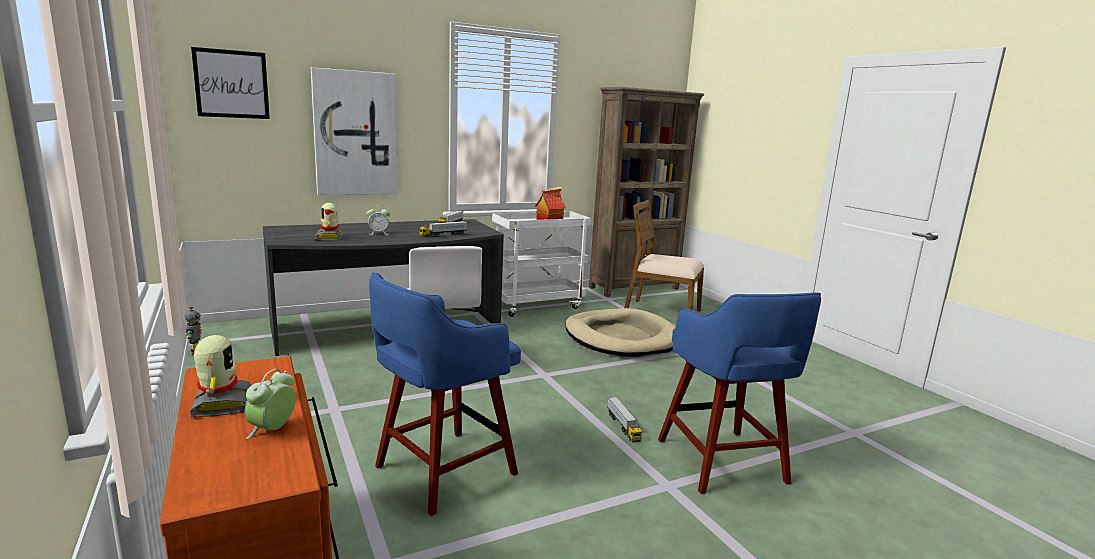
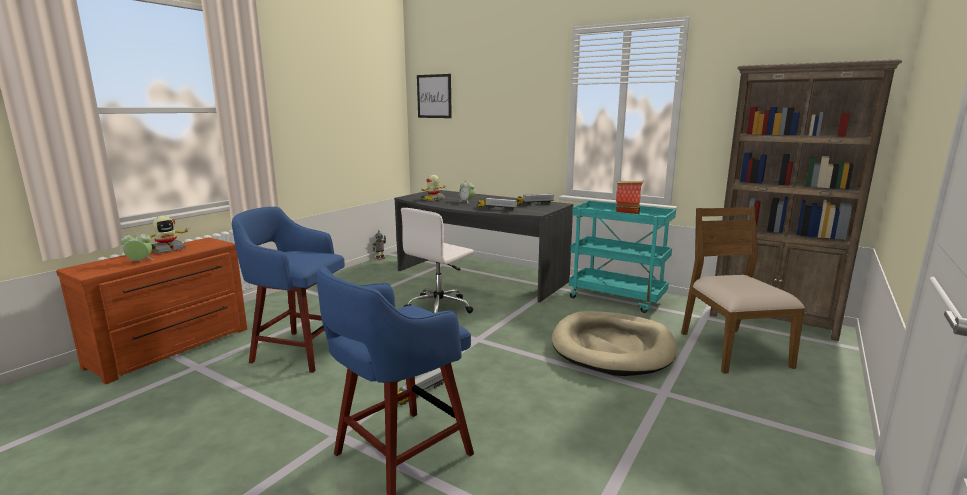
camera: 60 degrees right, 0 degrees up
picture [311,67,397,195] -> none
white cart [492,211,591,317] -> turquoise cart [569,201,676,313]

